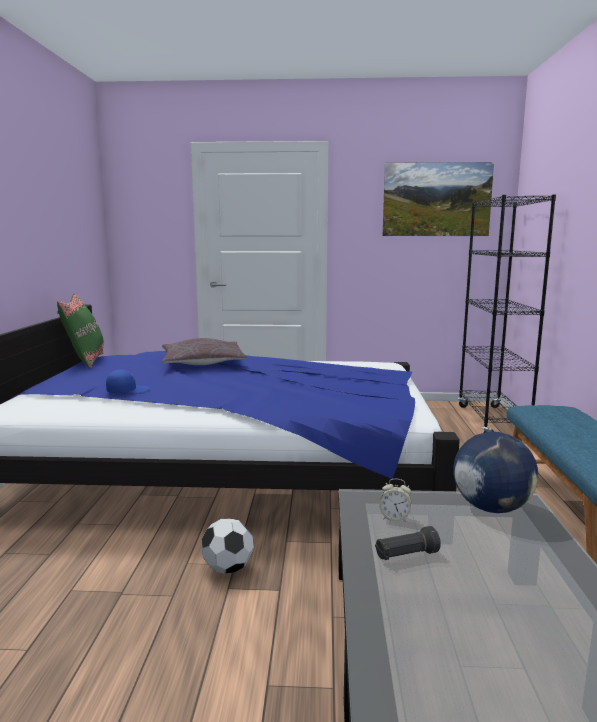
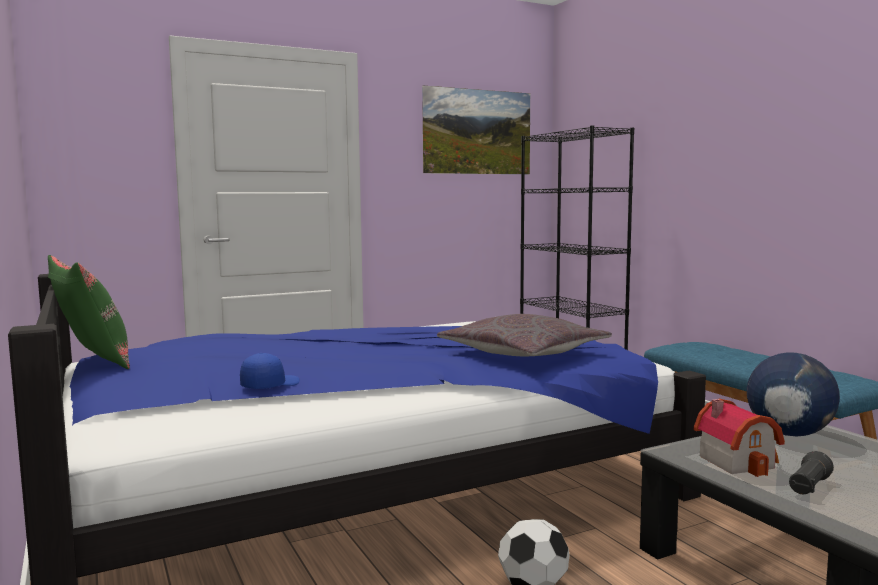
camera: 30 degrees left, 5 degrees down
grey pillow [162,338,247,365] -> grey pillow moved to [437,314,612,356]
alarm clock [379,479,412,522] -> toy house [694,399,785,477]

